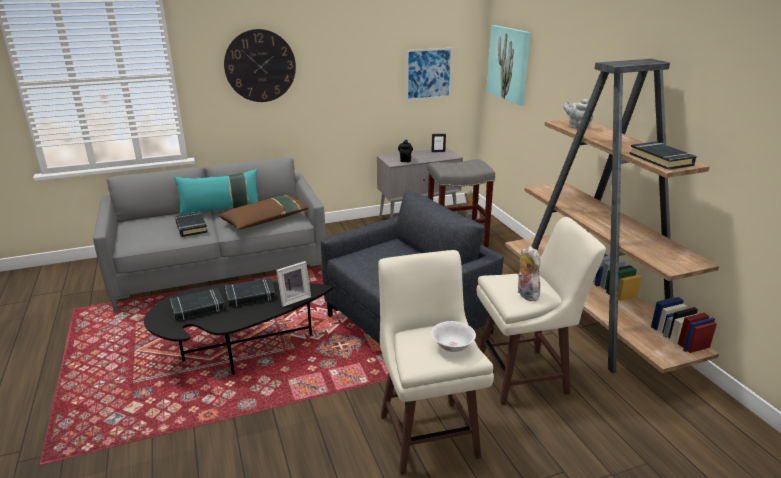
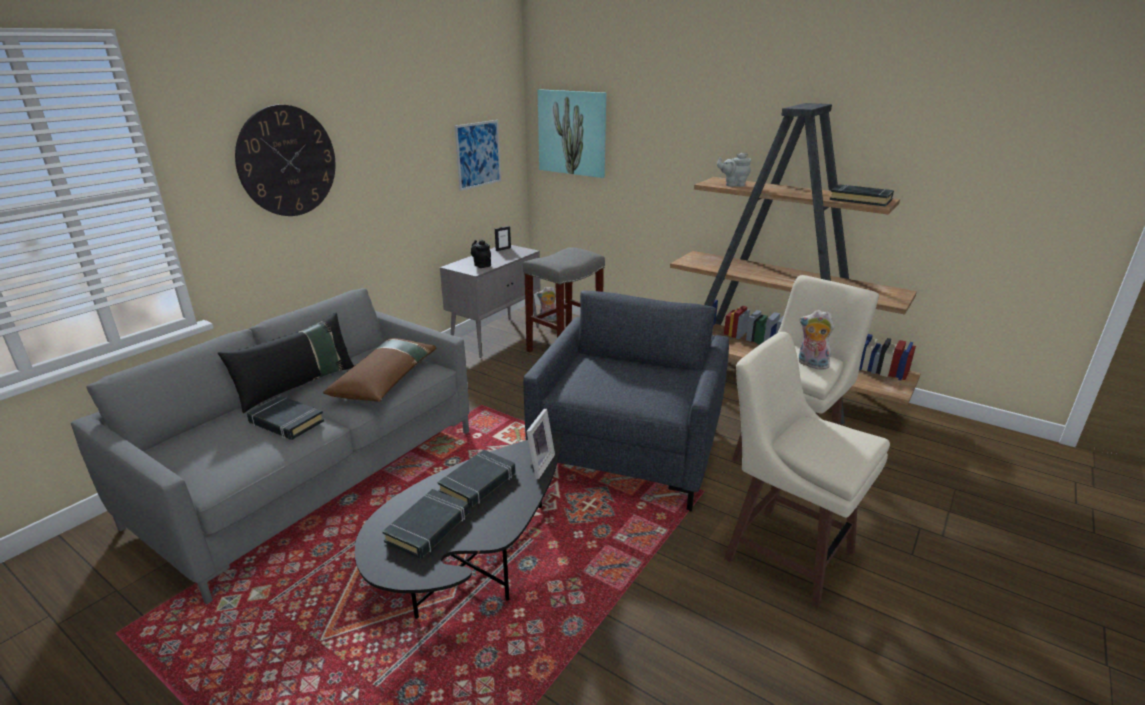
camera: 35 degrees left, 0 degrees up
turquoise pillow [174,169,258,215] -> black pillow [218,312,354,413]
white bowl [431,321,476,352] -> none

